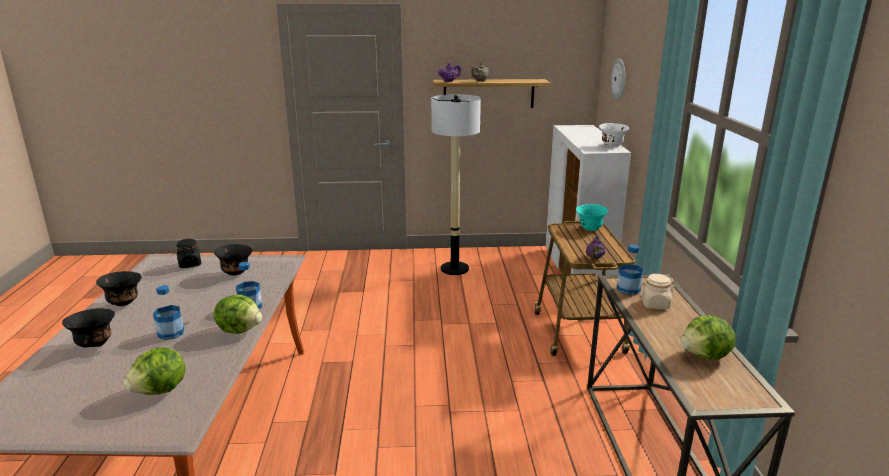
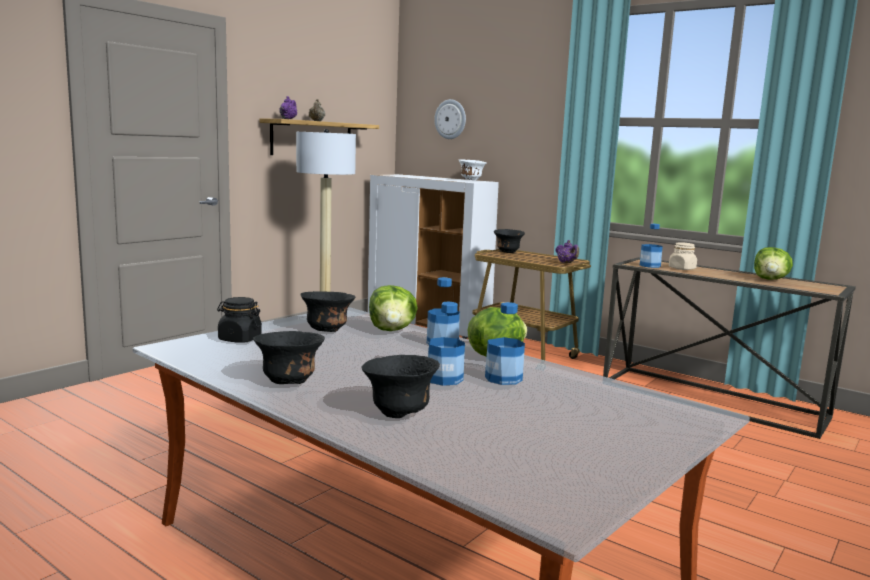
camera: 50 degrees left, 10 degrees down
lettuce [124,347,186,395] -> lettuce moved to [369,285,418,331]
turquoise bowl [576,204,608,231] -> black bowl [494,229,525,253]
none -> bottle [485,302,525,385]

